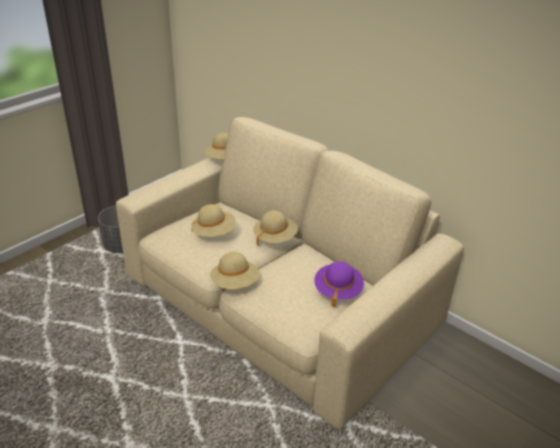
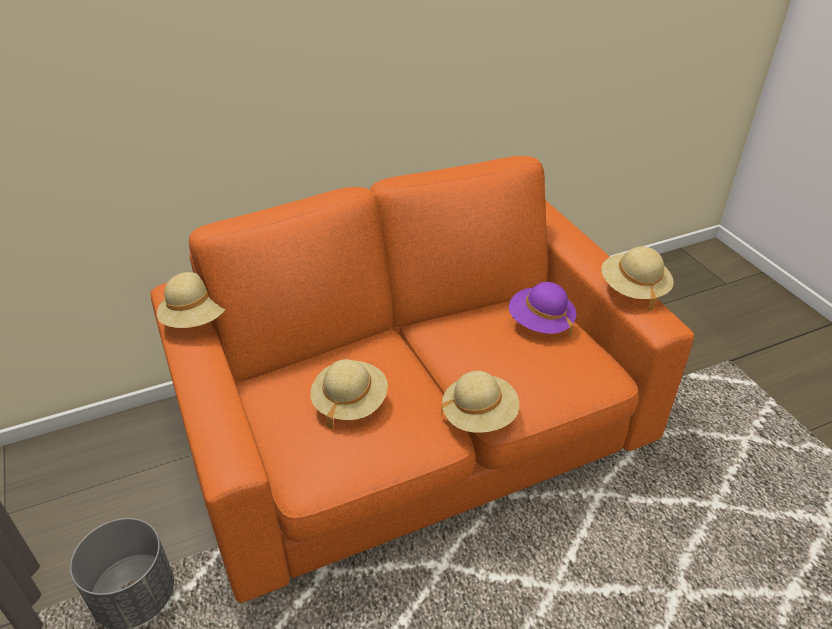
camera: 65 degrees left, 5 degrees up
beige sofa [116,117,464,430] -> orange sofa [151,156,695,603]
beige hat [253,210,298,245] -> beige hat moved to [601,246,674,311]

